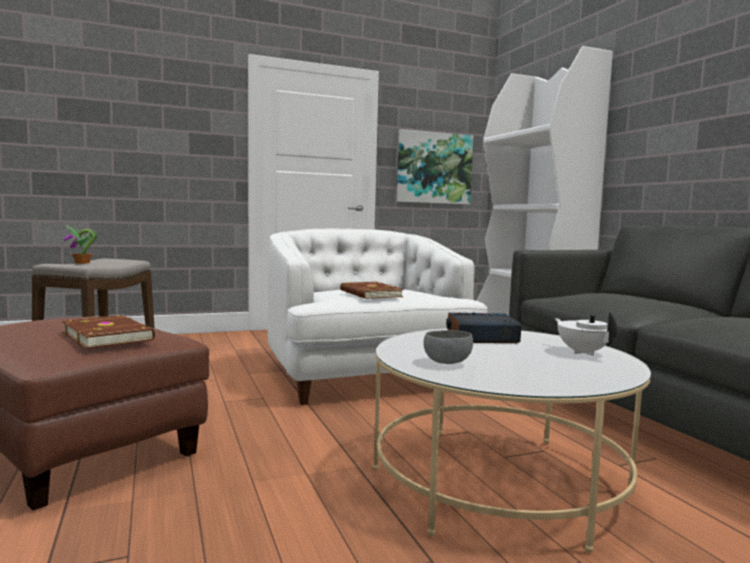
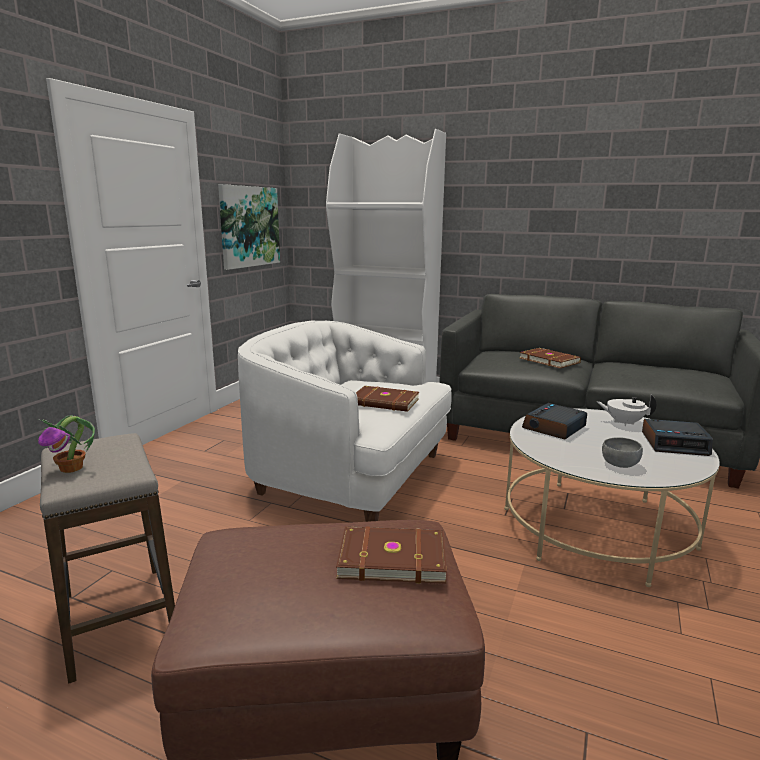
camera: 45 degrees left, 10 degrees up
none -> brown book [519,348,581,368]
none -> alarm clock [642,419,713,456]

